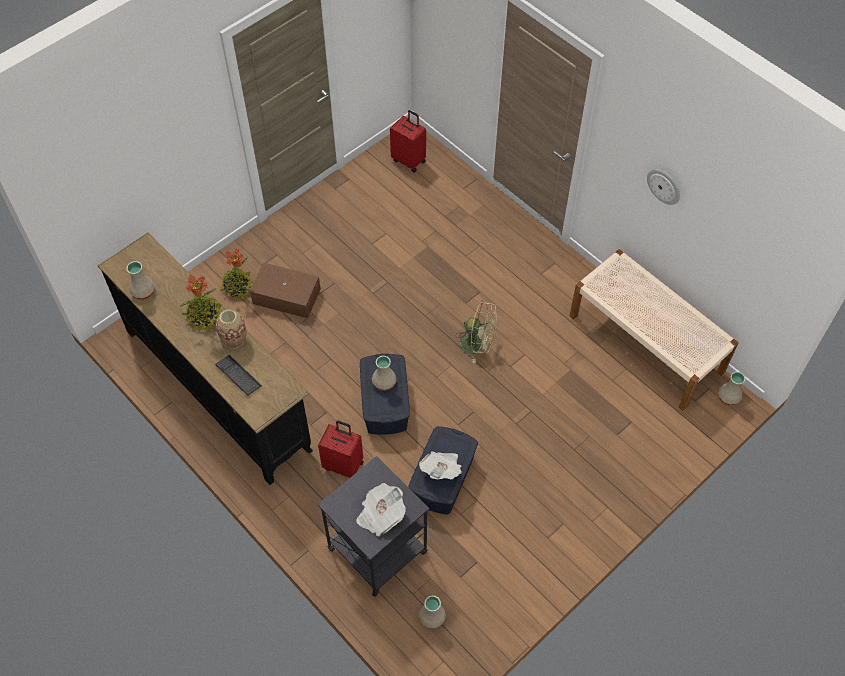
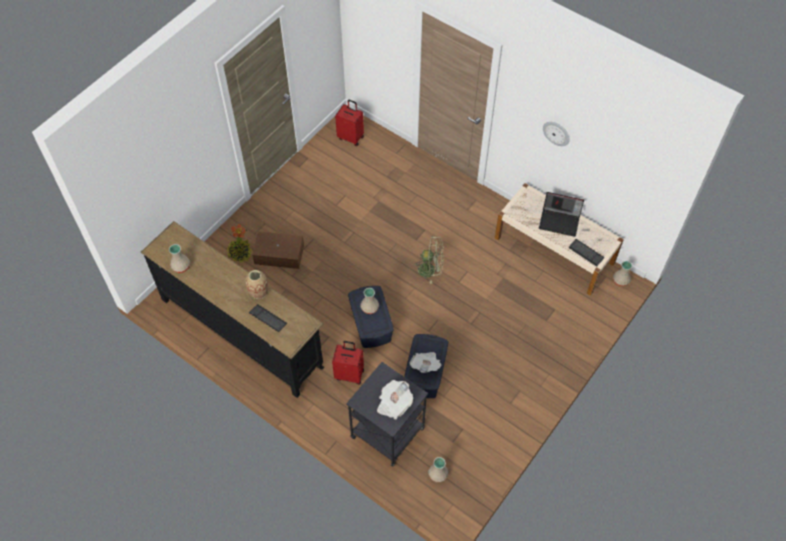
camera: 10 degrees left, 0 degrees up
potted plant [180,274,223,332] -> none
none -> laptop [539,192,584,237]
none -> keyboard [568,239,604,267]

